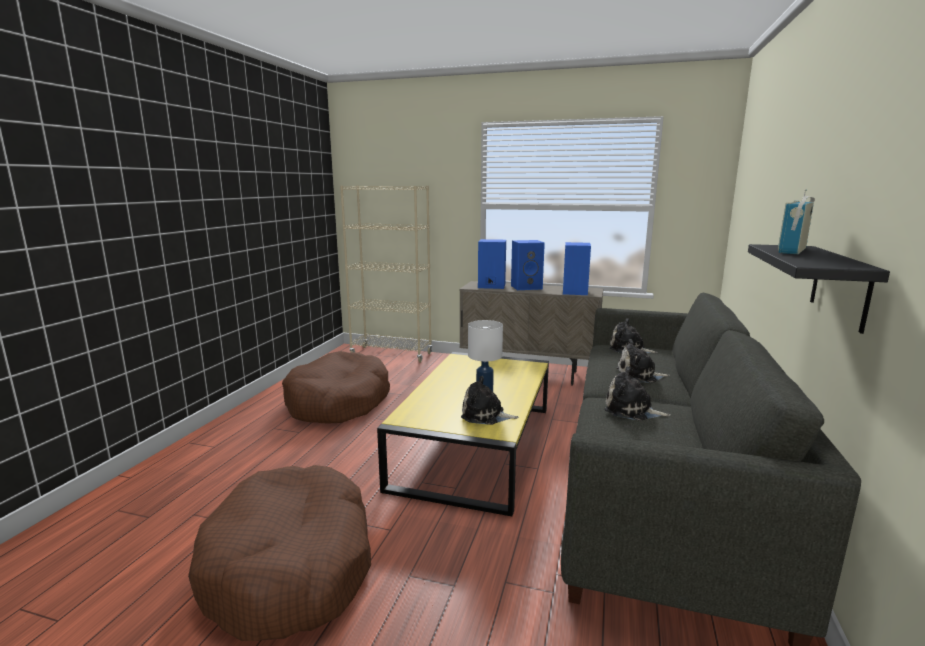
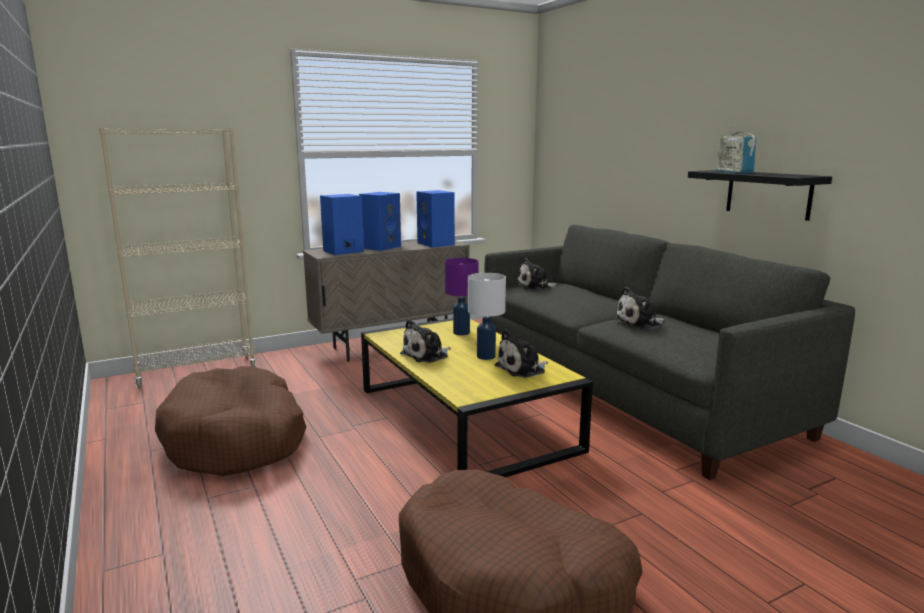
camera: 45 degrees left, 0 degrees up
plush toy [617,339,670,383] -> plush toy moved to [400,319,450,363]
none -> purple table lamp [445,258,479,335]

